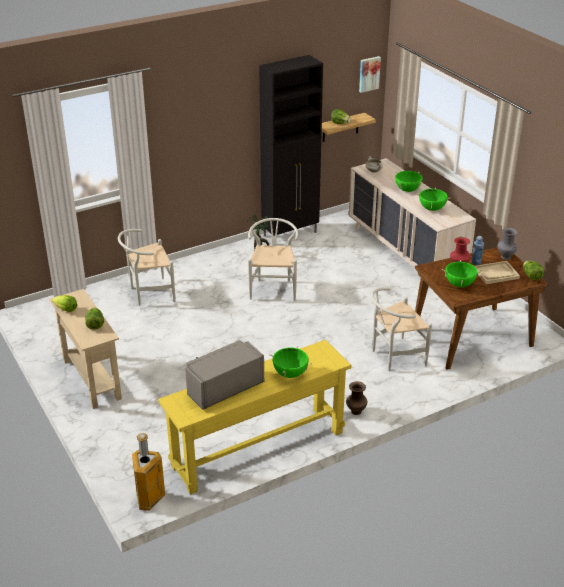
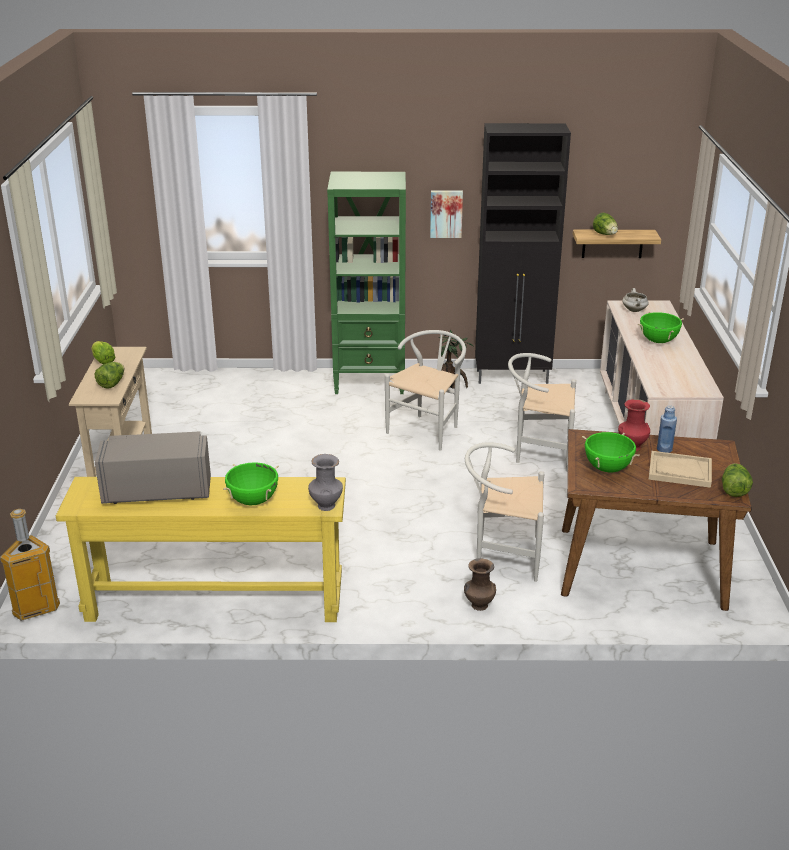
camera: 30 degrees right, 5 degrees down
white chair [118,229,175,306] -> white chair moved to [508,353,576,472]
brown vase [346,381,367,415] -> brown vase moved to [464,558,496,611]
picture [359,56,381,93] -> picture moved to [430,191,463,238]
green cooking pot [416,188,451,211] -> none
grey vase [497,227,518,260] -> grey vase moved to [308,454,343,511]
none -> green bookcase [327,172,406,394]

